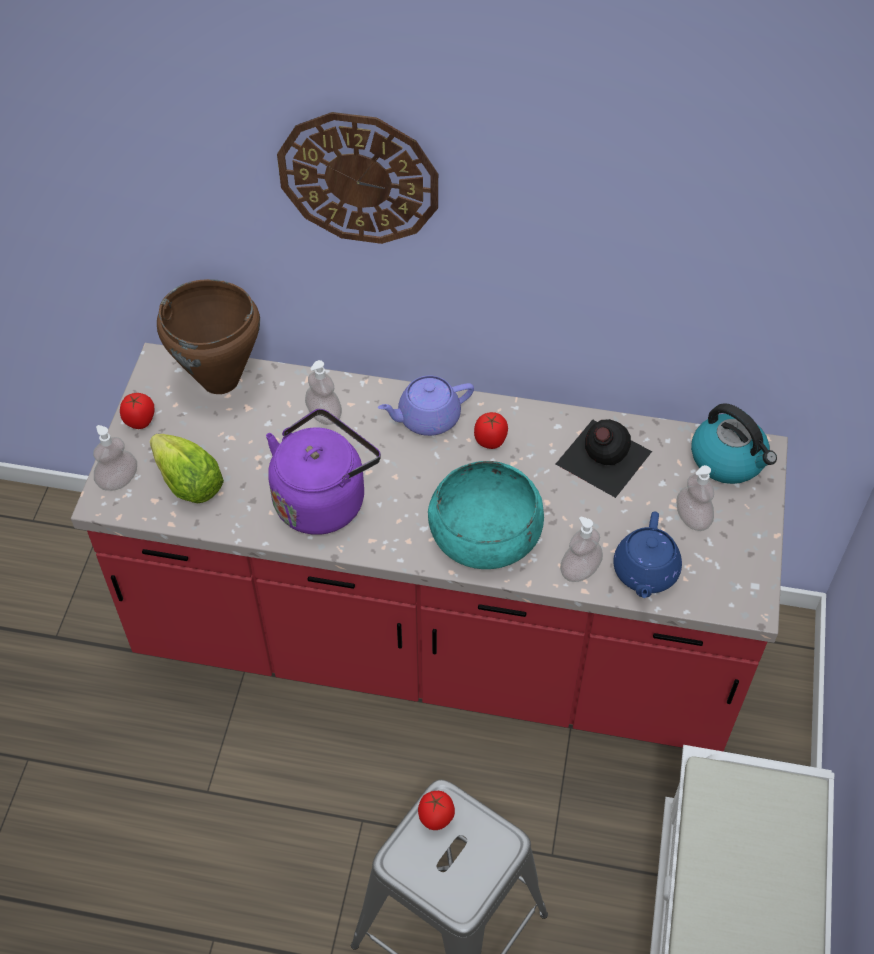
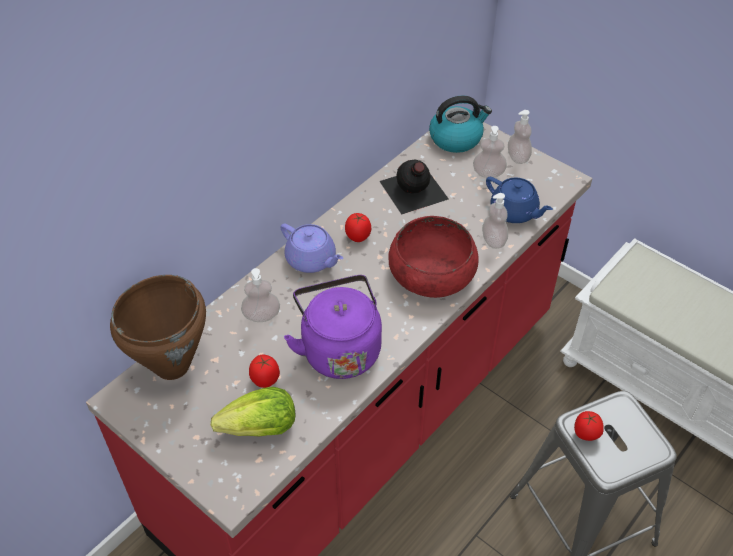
camera: 60 degrees left, 5 degrees down
soap dispenser [93,425,137,491] -> soap dispenser moved to [508,110,532,164]
tomato [120,393,155,429] -> tomato moved to [249,354,280,388]
wall clock [277,112,438,244] -> none
purple teapot [378,376,474,436] -> purple teapot turned 60 degrees counterclockwise [280,223,343,273]
turquoise bowl [428,461,544,569] -> red bowl [388,216,479,298]

